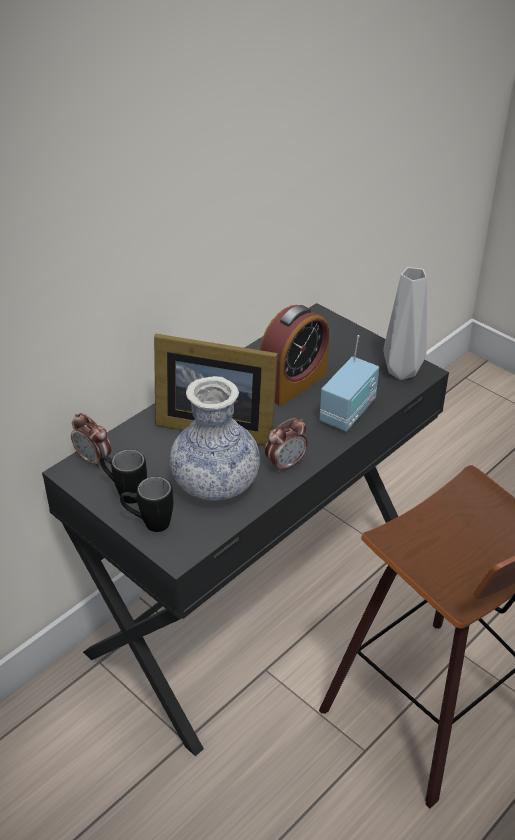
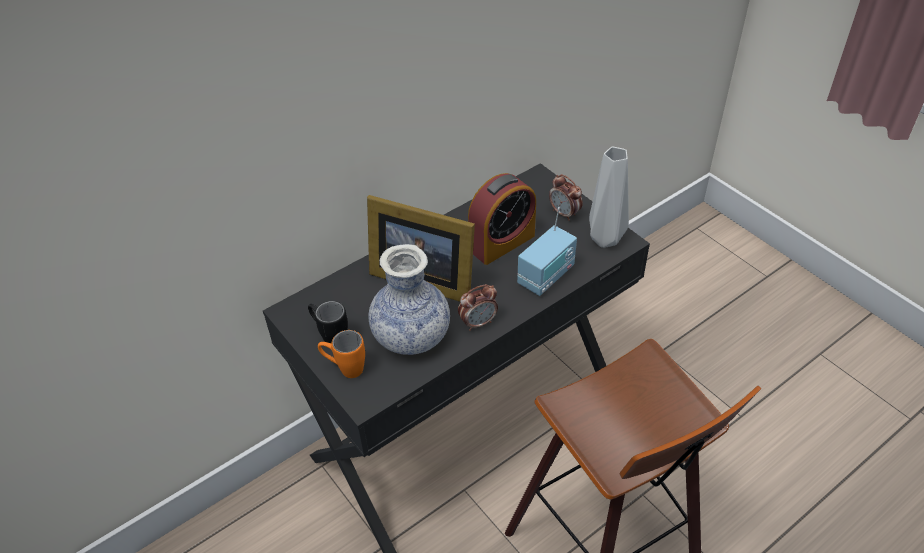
camera: 10 degrees right, 5 degrees up
alarm clock [71,413,111,468] -> alarm clock moved to [549,174,583,221]
black mug [120,477,173,532] -> orange mug [318,330,365,378]

